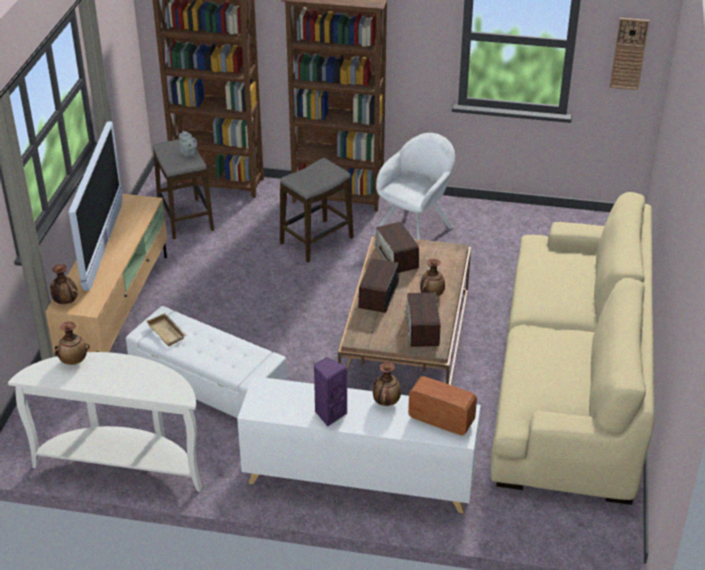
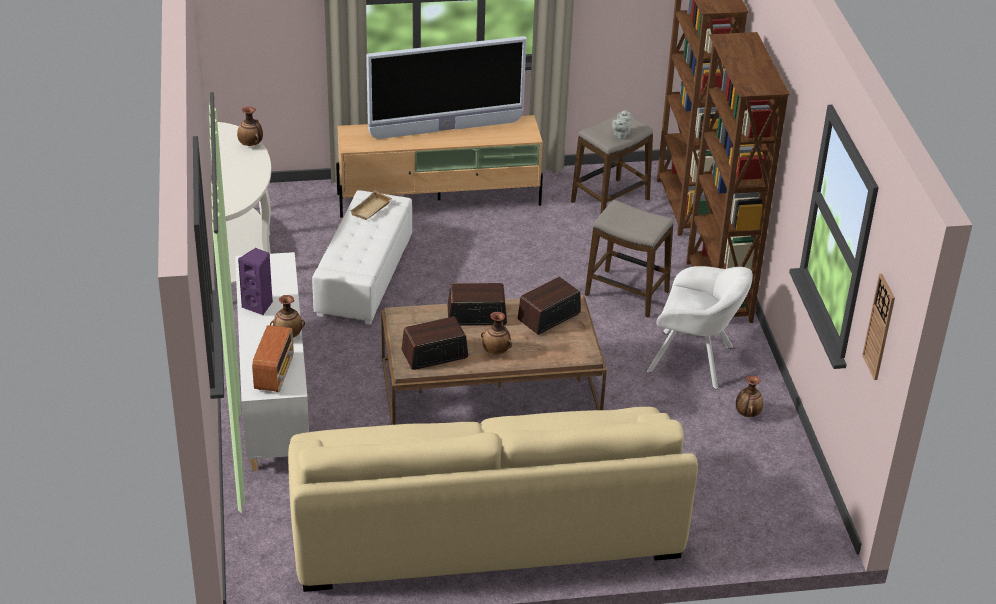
camera: 70 degrees right, 0 degrees up
vase [50,264,78,304] -> vase moved to [736,375,763,417]

